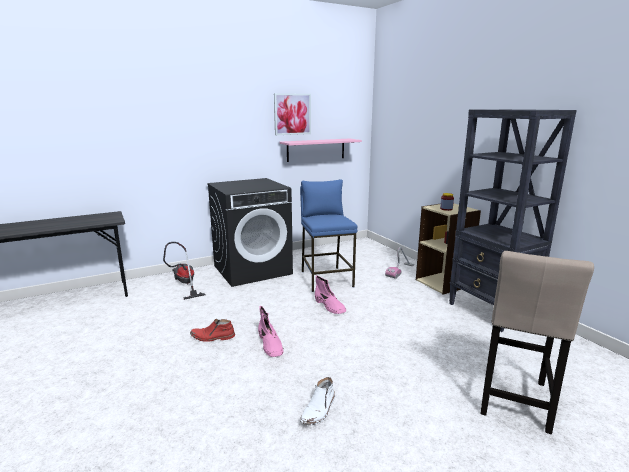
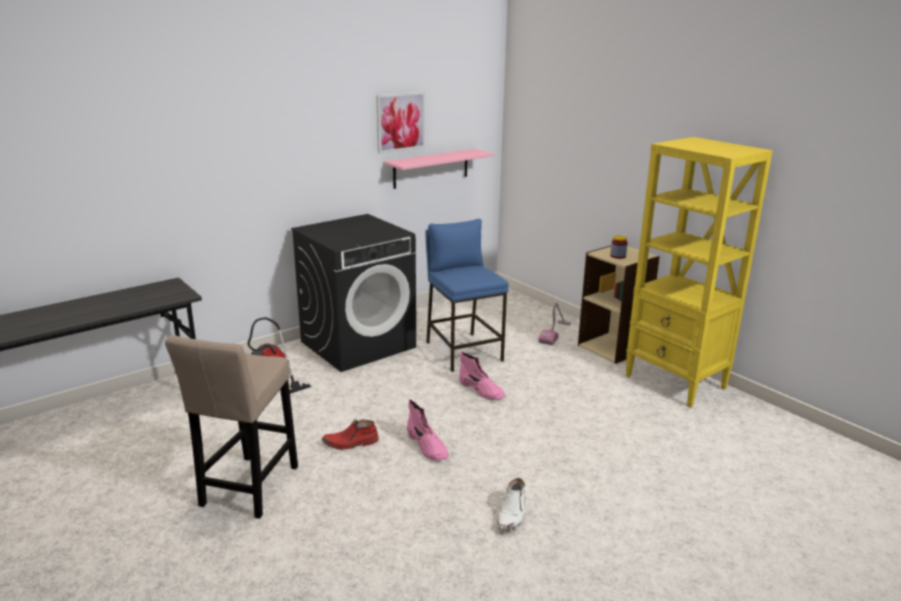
camera: 10 degrees left, 5 degrees up
black bookcase [449,109,577,332] -> yellow bookcase [625,137,773,408]
beige stool [481,251,594,434] -> beige stool moved to [165,335,298,519]

